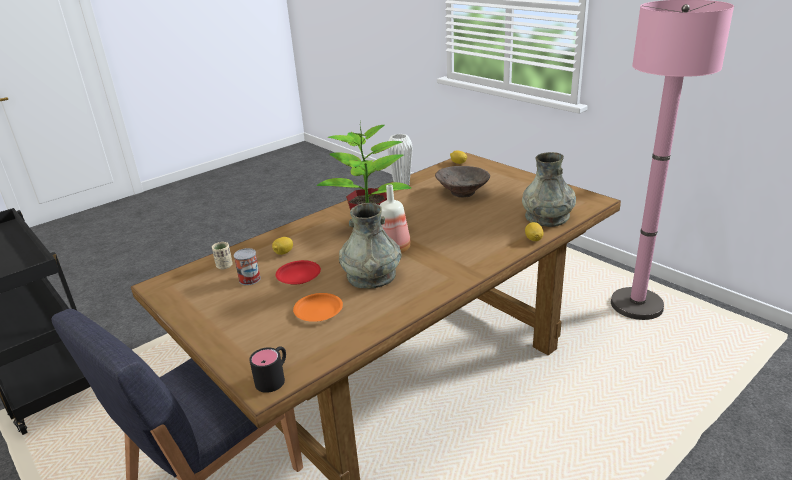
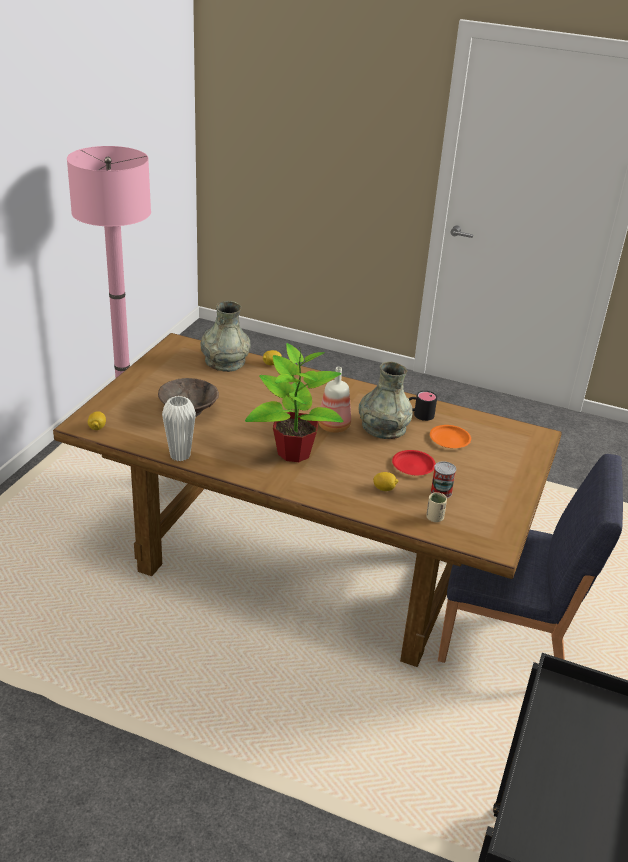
camera: 120 degrees left, 5 degrees up
black mug [249,346,286,393] -> black mug moved to [409,391,437,421]

